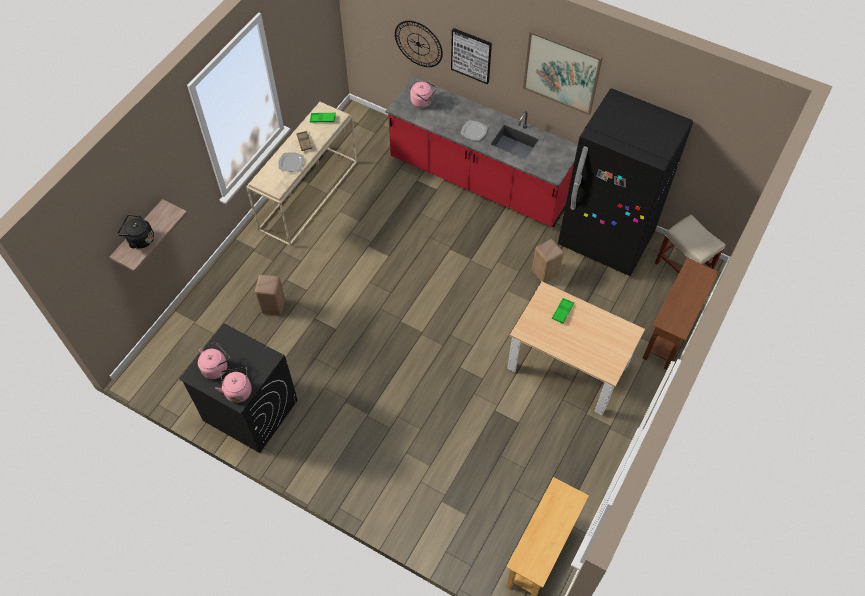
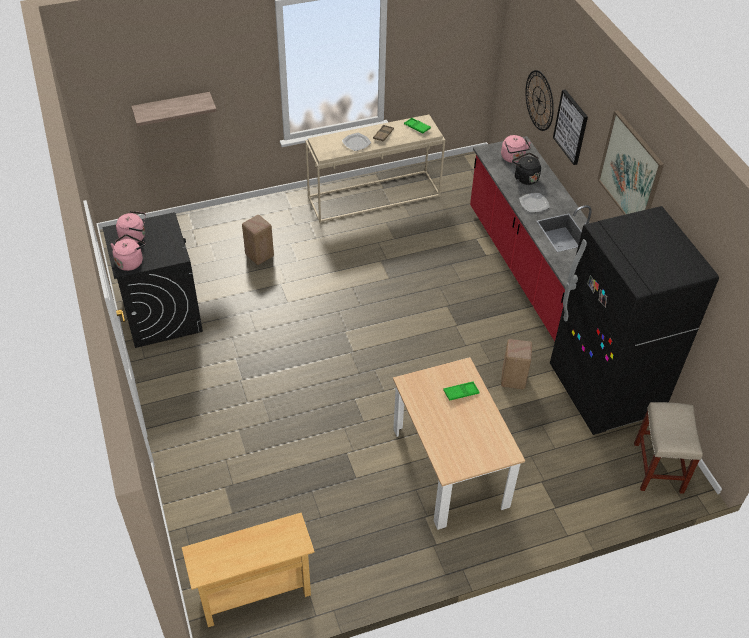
camera: 40 degrees right, 10 degrees down
black kettle [117,215,154,249] -> black kettle moved to [512,153,541,185]
brown console table [643,258,719,370] -> none

